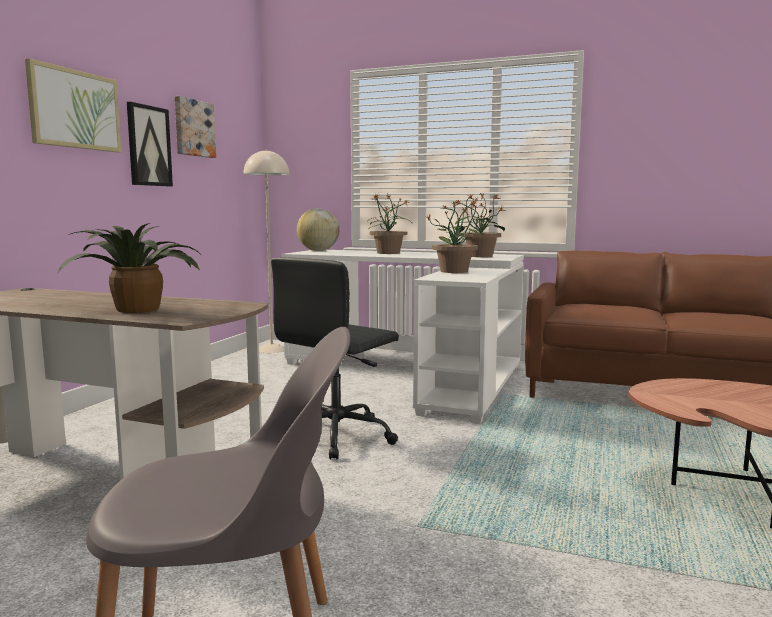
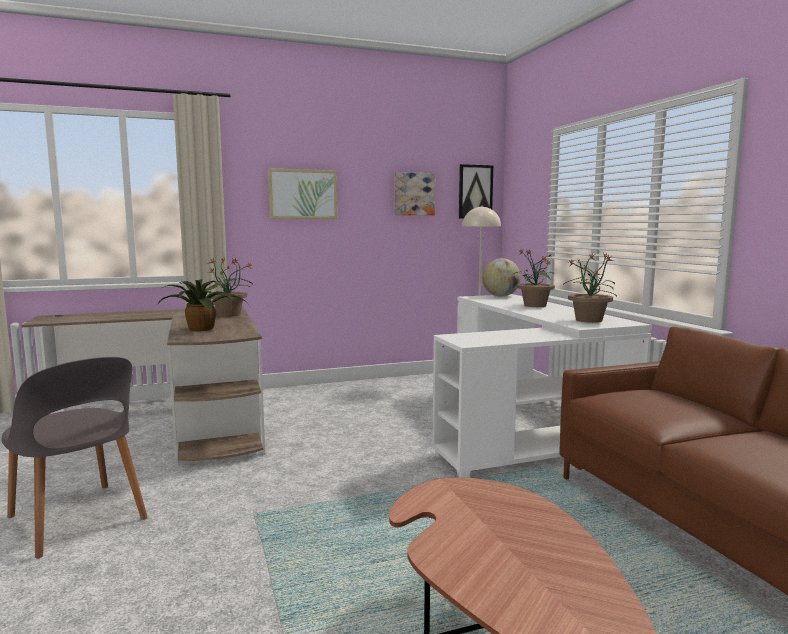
camera: 50 degrees right, 0 degrees up
picture [127,102,173,187] -> picture moved to [459,164,493,218]
black office chair [271,257,399,459] -> none
potted plant [427,200,484,273] -> potted plant moved to [205,257,253,317]

